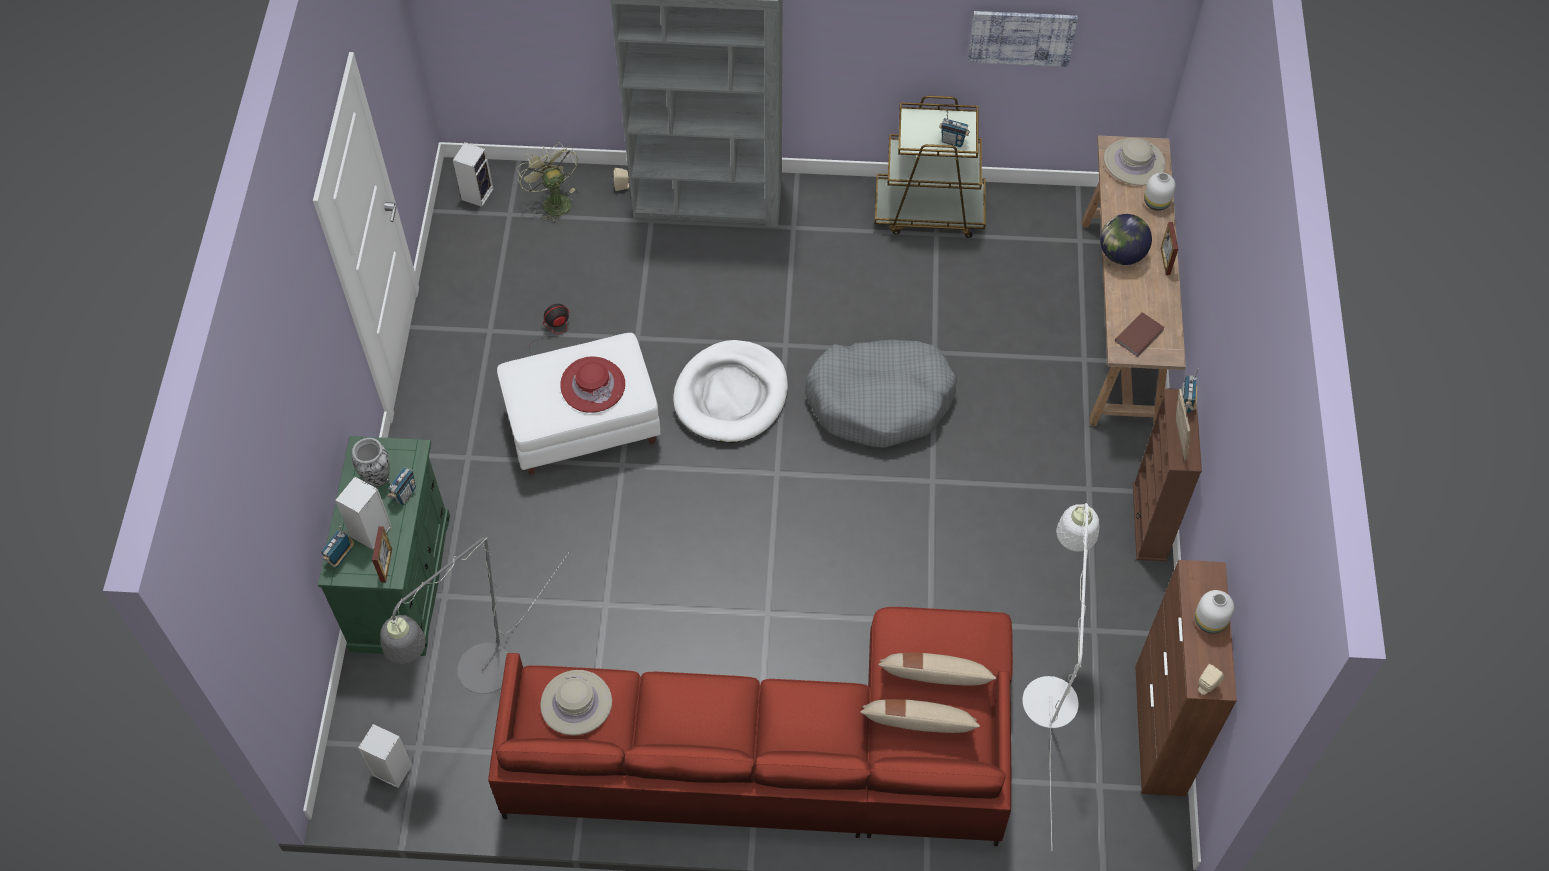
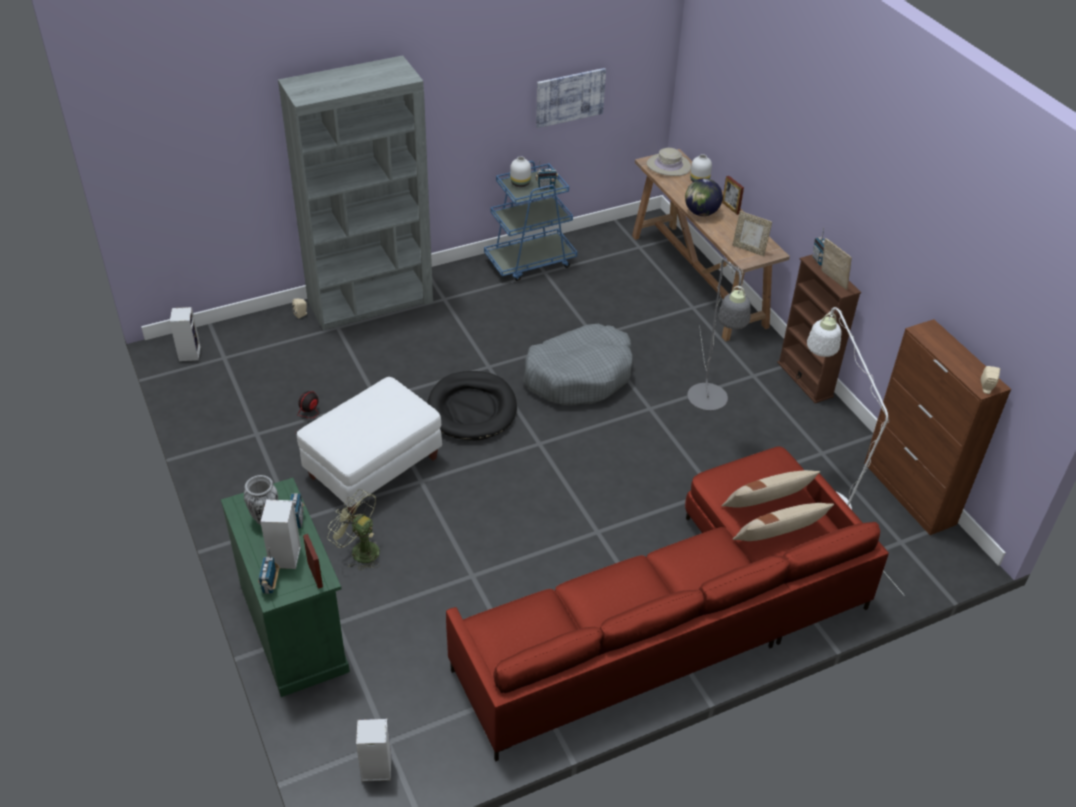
camera: 30 degrees left, 15 degrees down
grey floor lamp [380,537,570,694] -> grey floor lamp moved to [687,259,751,411]
green fan [517,142,578,224] -> green fan moved to [328,489,380,571]
beige hat [540,670,612,736] -> none
red hat [560,356,625,413] -> none
white dog bed [673,340,788,443] -> black dog bed [428,371,517,441]
brown cart [875,96,986,238] -> blue cart [484,161,578,281]
brown book [1115,312,1165,357] -> picture frame [732,211,772,256]
white vase [1195,590,1234,634] -> white vase moved to [510,156,531,187]

